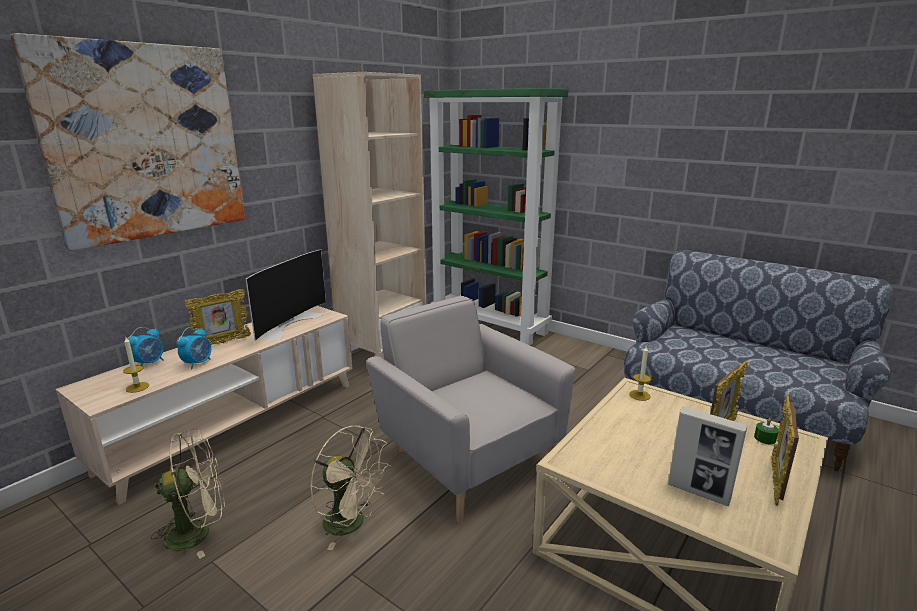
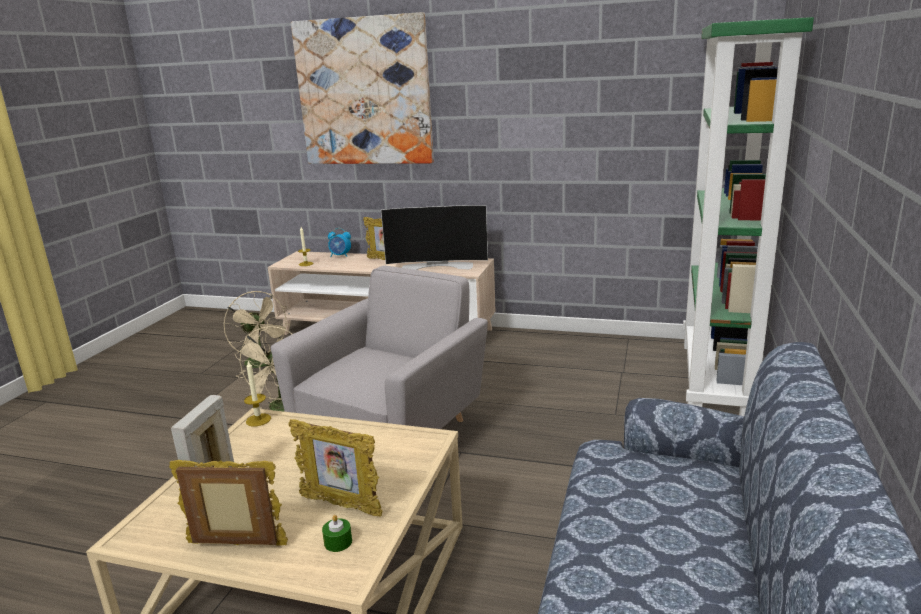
camera: 70 degrees right, 0 degrees up
alarm clock [176,327,211,369] -> none
beige bookcase [312,72,427,359] -> none
candle [629,345,651,401] -> candle moved to [244,361,271,426]

